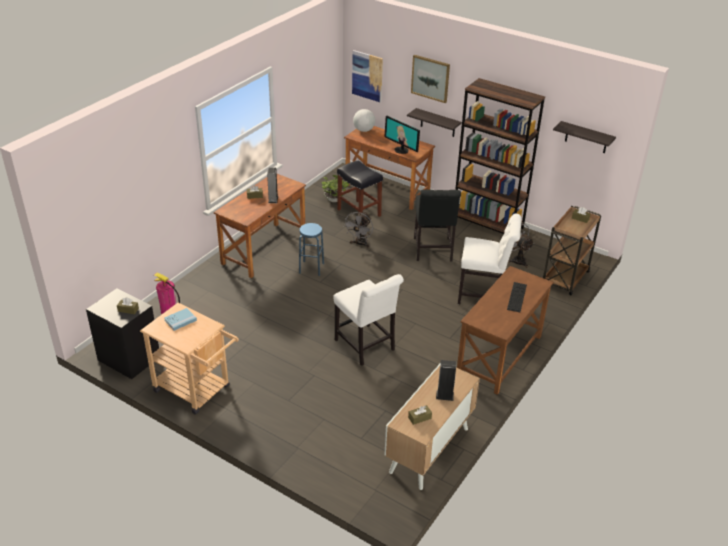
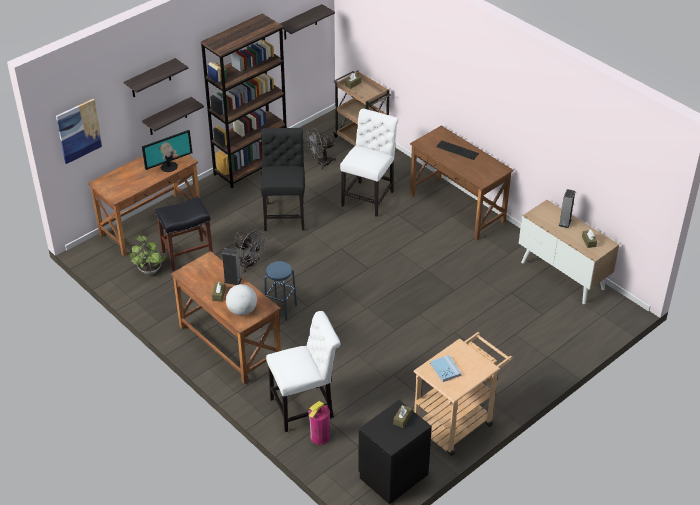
camera: 75 degrees left, 5 degrees up
white chair [333,274,404,366] -> white chair moved to [266,311,340,432]
globe [353,109,375,132] -> globe moved to [226,284,257,316]
picture [411,55,450,103] -> shelf [124,58,188,97]
black chair [414,189,461,261] -> black chair turned 105 degrees counterclockwise [260,128,305,231]

